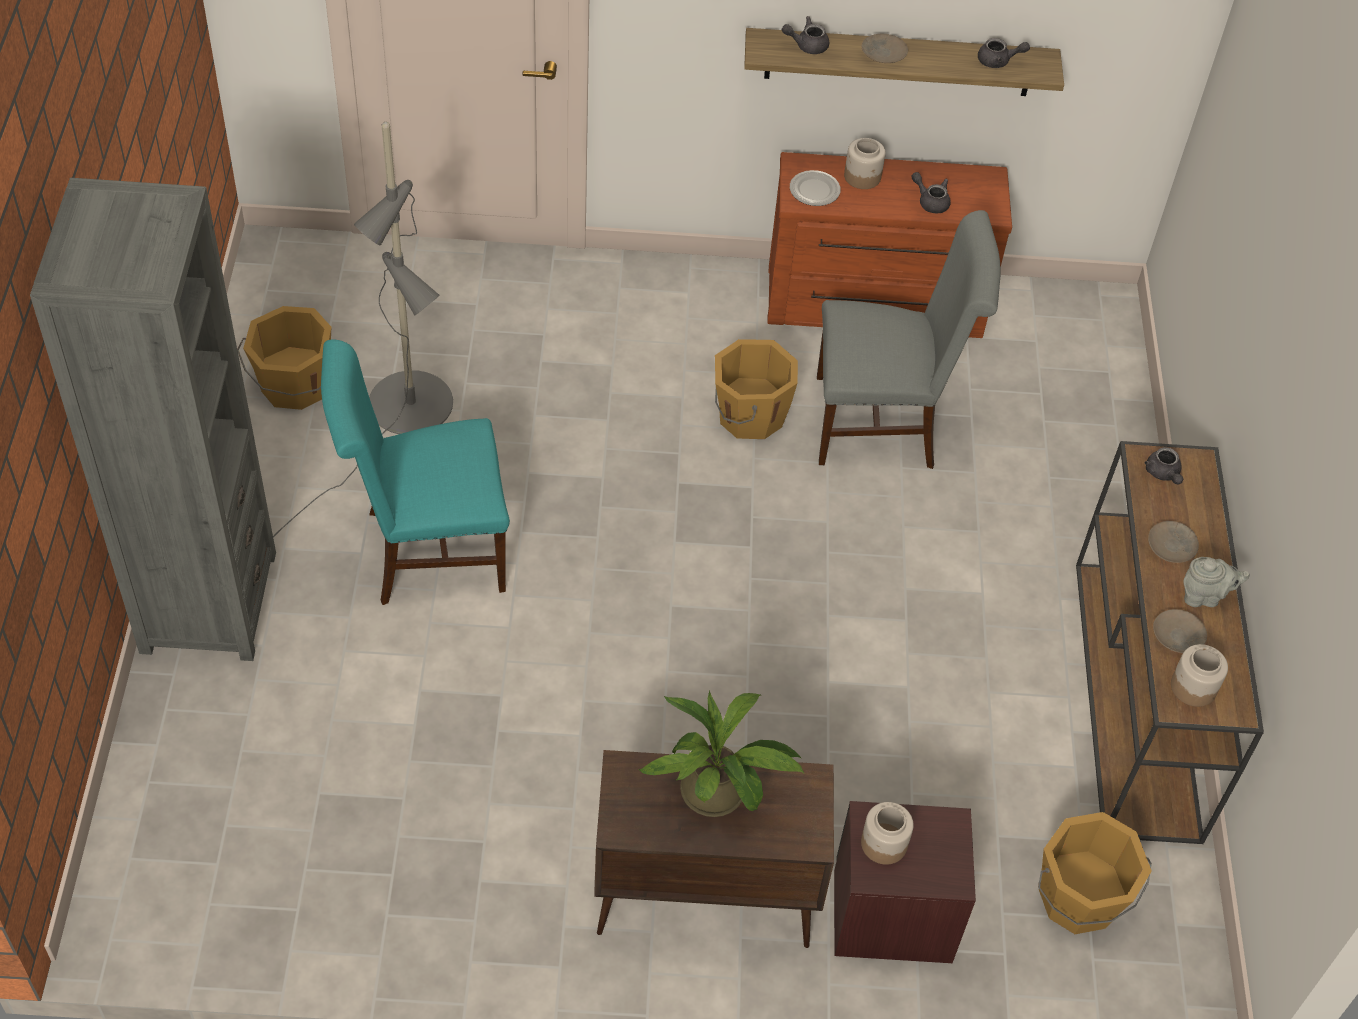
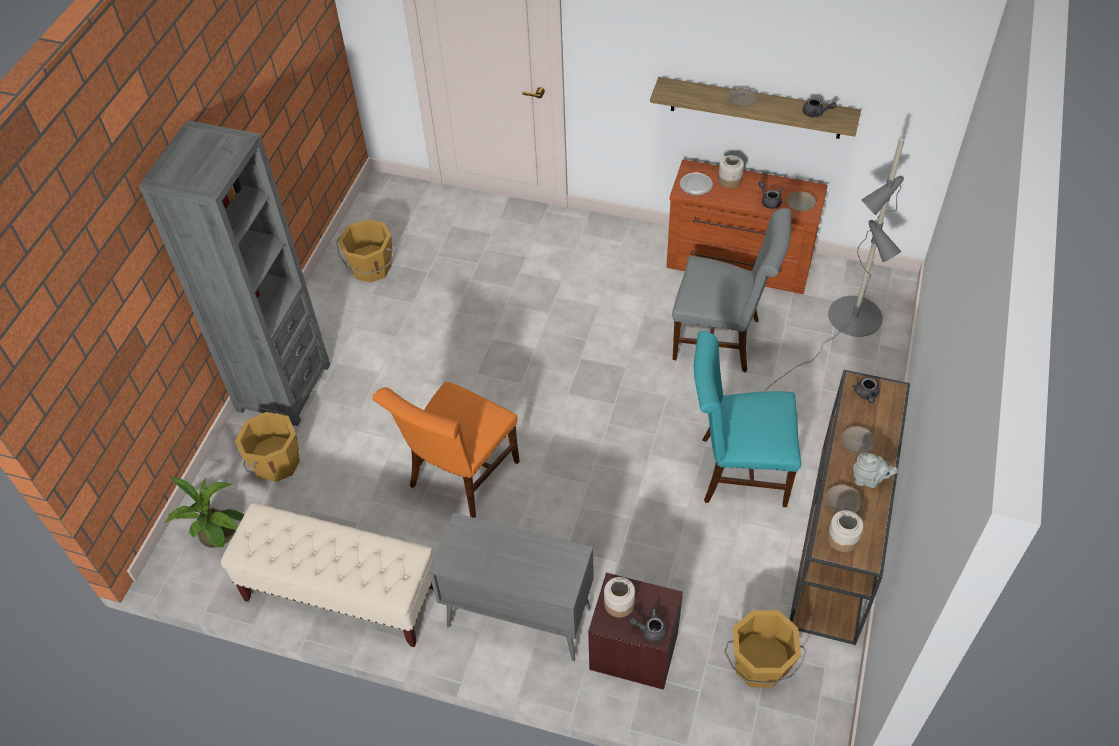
camera: 20 degrees right, 0 degrees up
grey floor lamp [273,122,453,538] -> grey floor lamp moved to [765,137,905,391]
turquoise chair [321,339,510,605] -> turquoise chair moved to [694,331,801,507]
brown cabinet [594,750,834,948] -> grey cabinet [429,513,594,661]
potted plant [638,690,805,817] -> potted plant moved to [165,476,244,548]
orange bucket [715,339,798,439] -> orange bucket moved to [235,412,300,482]
grey teapot [782,16,829,54] -> grey teapot moved to [629,608,667,642]
none -> beige bench [221,503,434,647]
none -> orange chair [372,382,520,518]
none -> beige plate [787,191,816,211]

